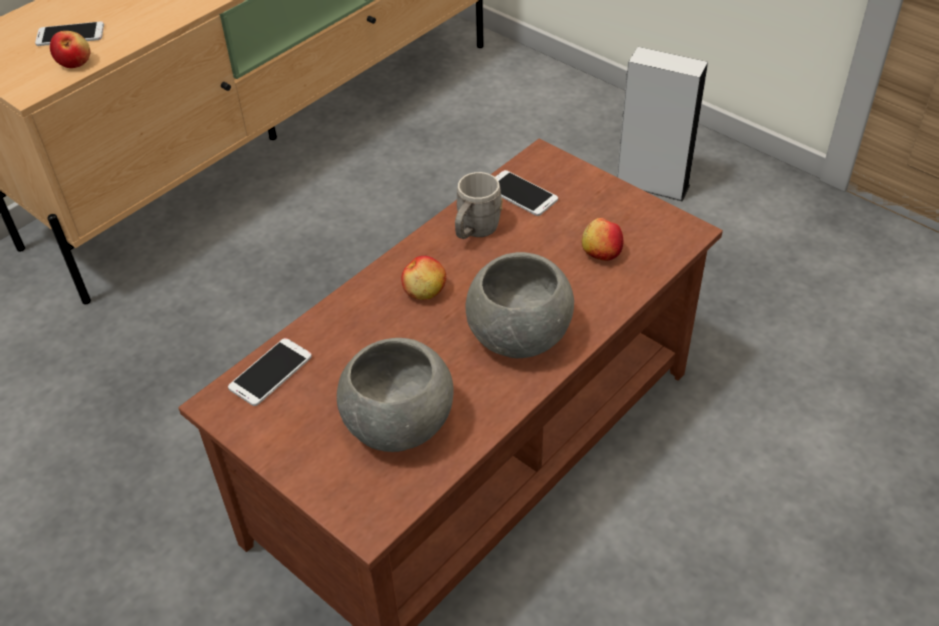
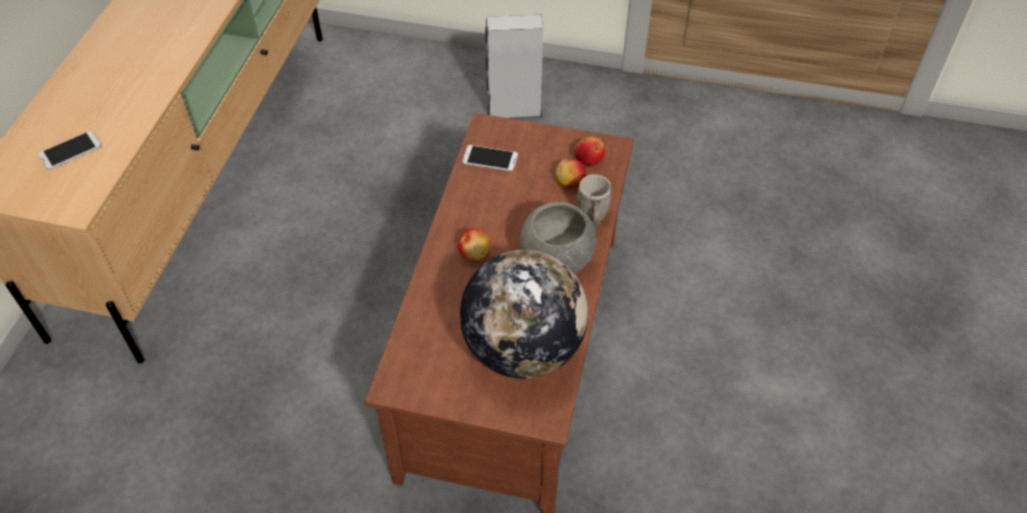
camera: 30 degrees left, 5 degrees up
apple [50,31,90,68] -> apple moved to [574,137,605,166]
phone [228,338,312,406] -> none
grey bowl [337,338,454,452] -> globe [460,250,588,379]
grey mug [455,172,503,239] -> grey mug moved to [576,174,612,228]

